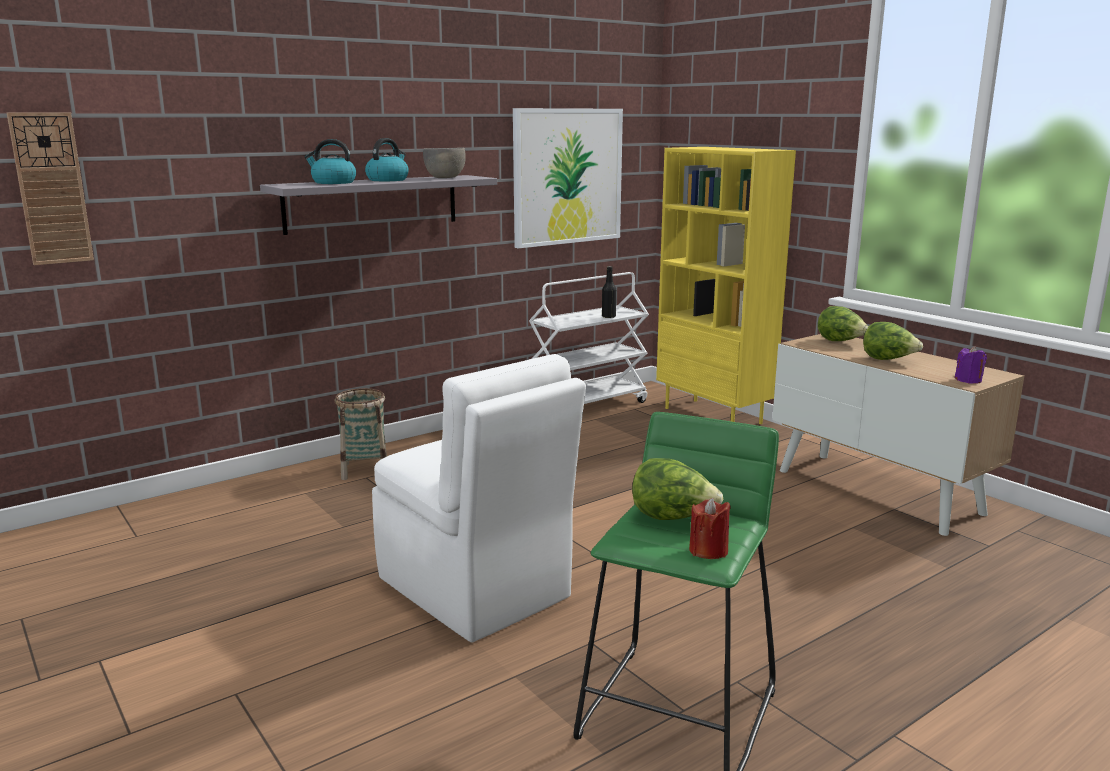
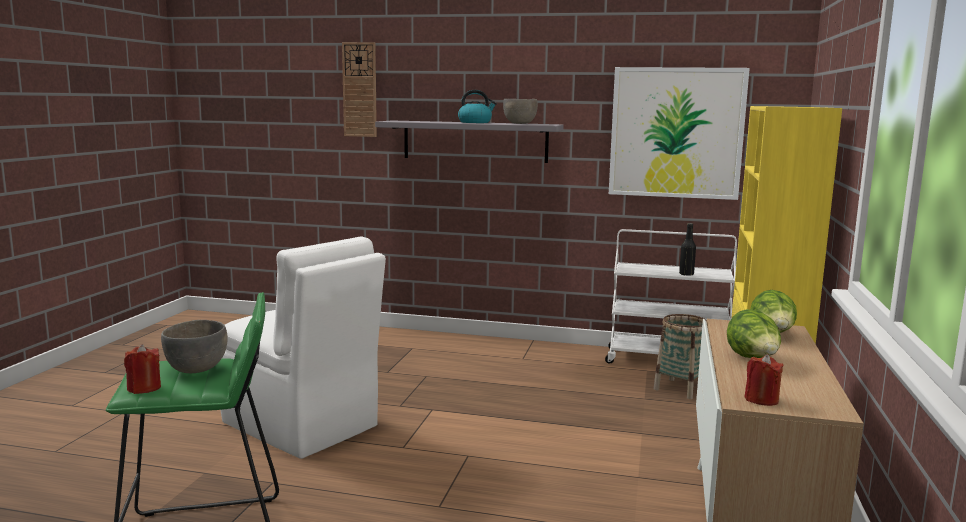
camera: 50 degrees right, 5 degrees down
wall clock [7,112,94,265] -> wall clock moved to [342,42,377,137]
kettle [305,139,356,184] -> none
basket [335,388,387,480] -> basket moved to [654,314,707,399]
white chair [372,354,586,642] -> white chair turned 60 degrees counterclockwise [221,236,386,459]
lettuce [632,458,723,520] -> grey bowl [161,320,228,373]
purple candle [955,346,987,384] -> red candle [744,354,784,406]

